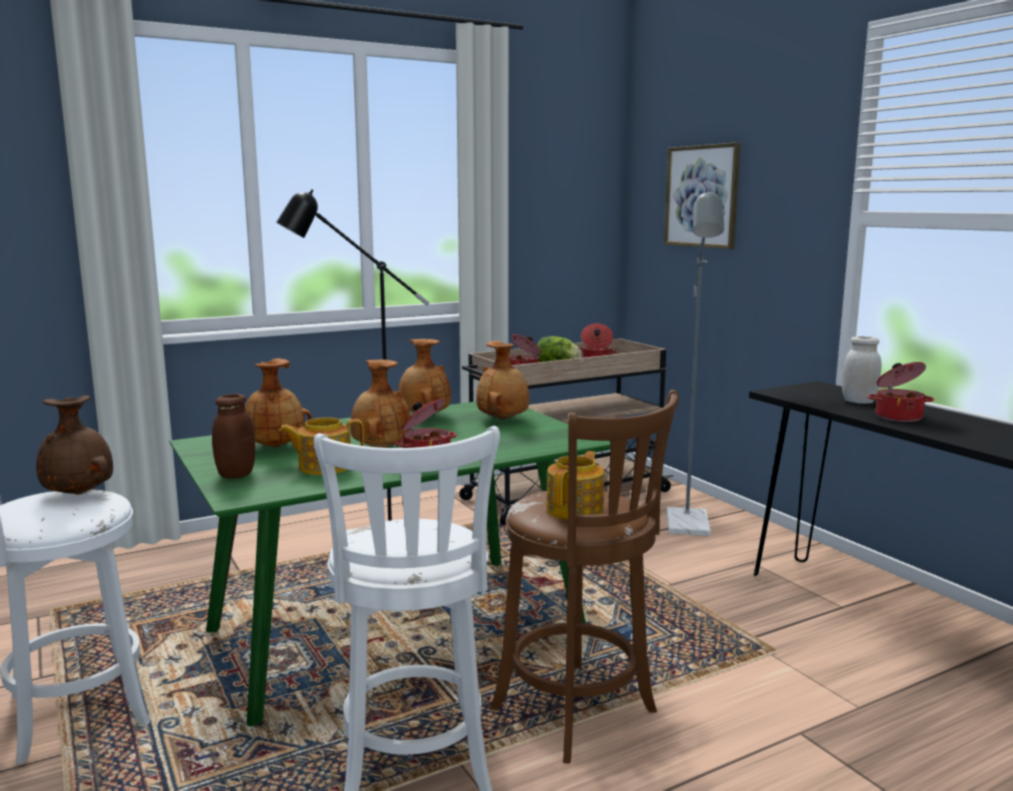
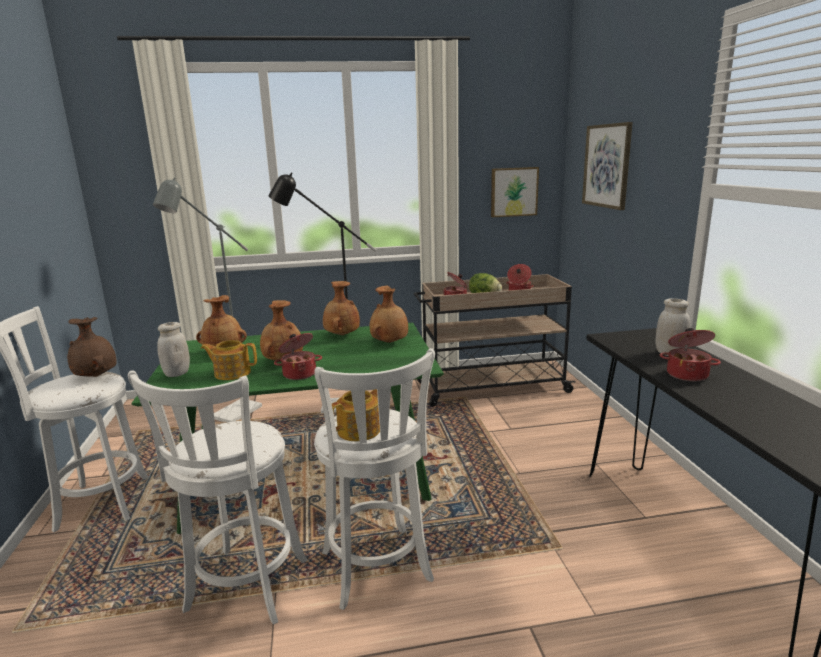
camera: 20 degrees right, 5 degrees up
brown jar [212,394,255,479] -> white jar [157,322,190,377]
brown stool [490,390,679,764] -> white stool [314,348,435,610]
grey floor lamp [667,189,724,536] -> grey floor lamp moved to [153,177,262,422]
none -> picture [491,167,539,217]

